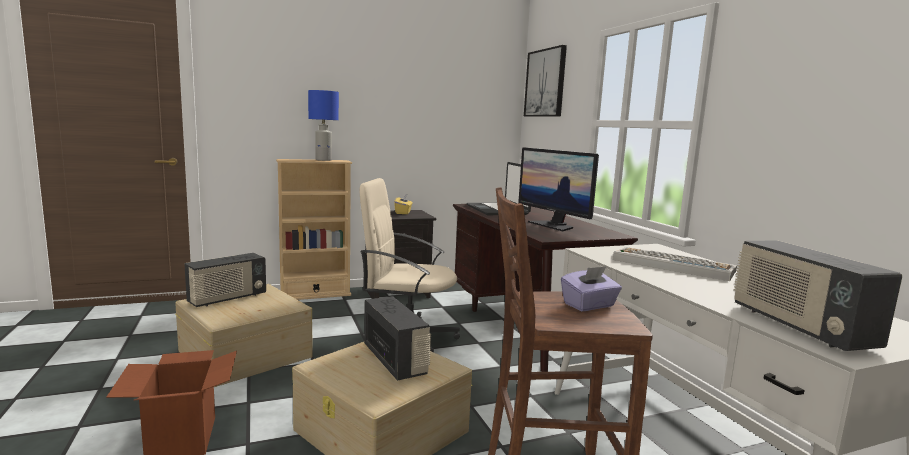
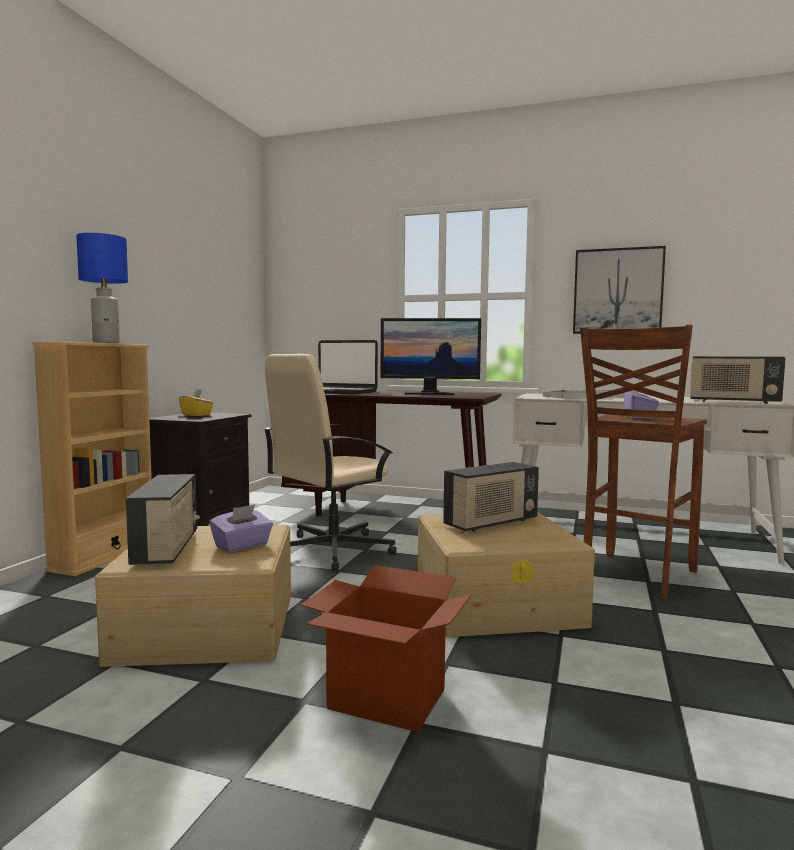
camera: 50 degrees left, 5 degrees down
radio [364,296,431,381] -> radio turned 135 degrees clockwise [443,462,539,532]
picture [524,45,567,117] -> picture moved to [573,246,666,334]
none -> purple tissue box [209,504,273,553]

